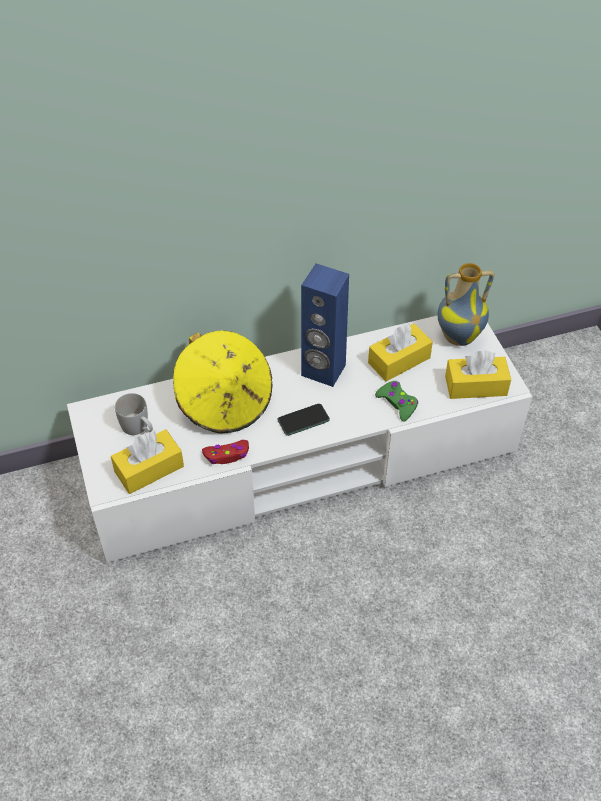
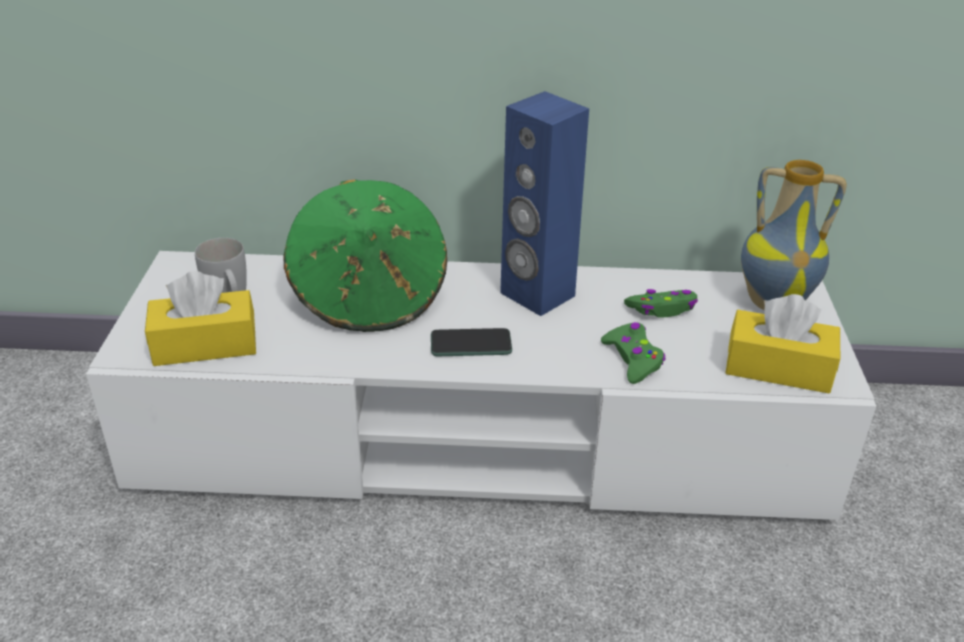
camera: 20 degrees right, 15 degrees down
yellow hat [173,331,273,433] -> green hat [283,179,447,332]
red game controller [202,440,249,464] -> none
yellow tissue box [368,323,433,381] -> green game controller [624,289,698,318]

